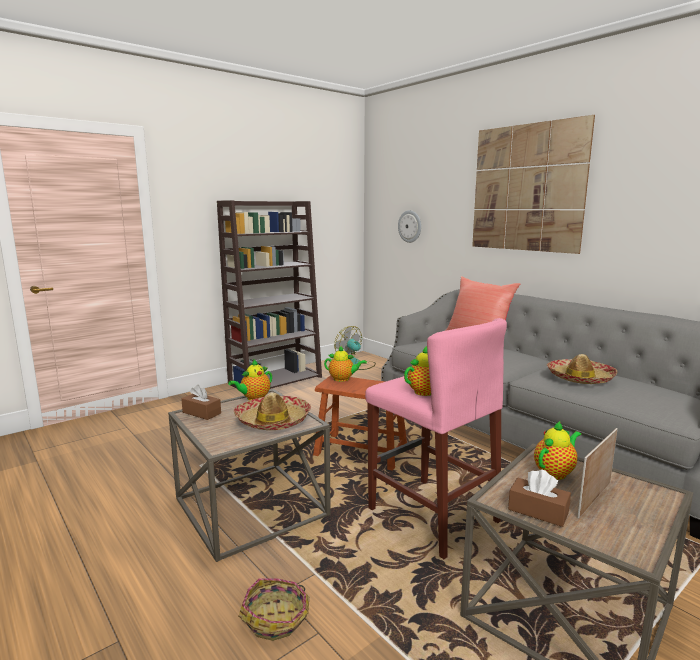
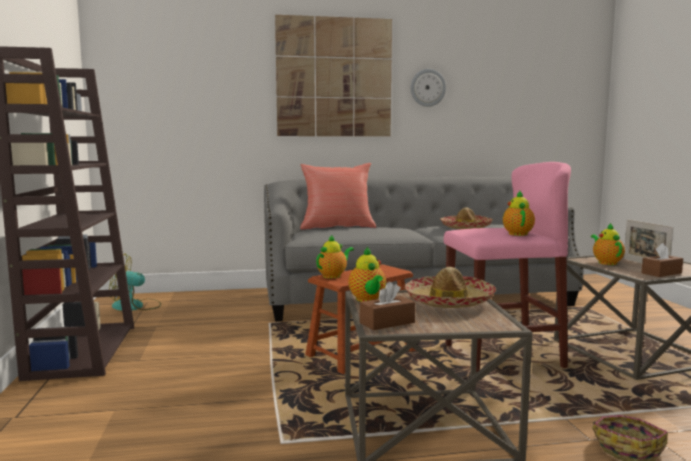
camera: 60 degrees left, 5 degrees down
wall clock [398,210,421,243] -> wall clock moved to [411,69,446,107]

